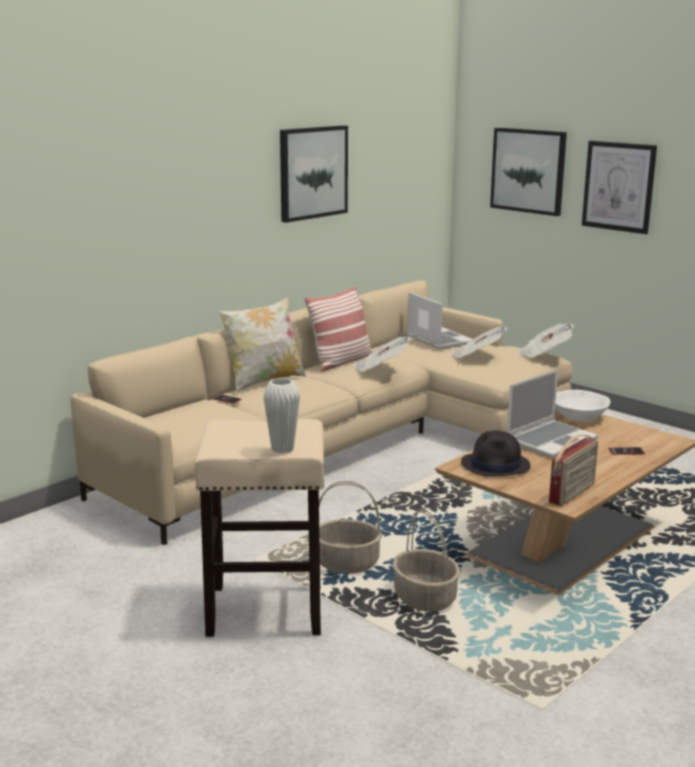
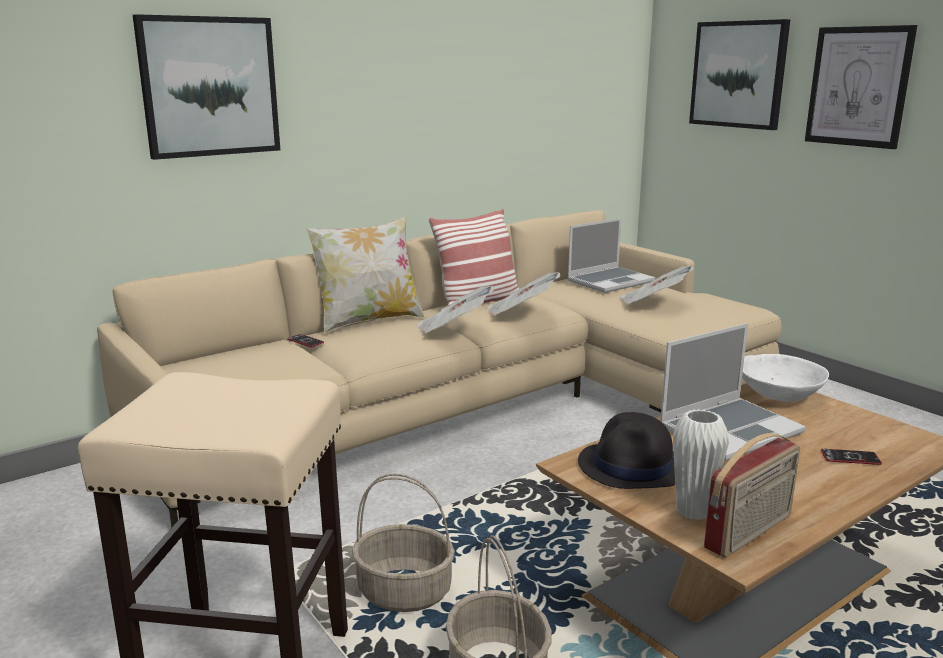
camera: 10 degrees right, 0 degrees up
white vase [263,378,300,454] -> white vase moved to [673,409,729,520]
picture [280,125,348,223] -> picture moved to [133,14,280,160]
laptop [407,292,473,349] -> laptop turned 75 degrees clockwise [567,218,655,293]
newspaper [516,323,575,358] -> newspaper moved to [417,286,494,334]

